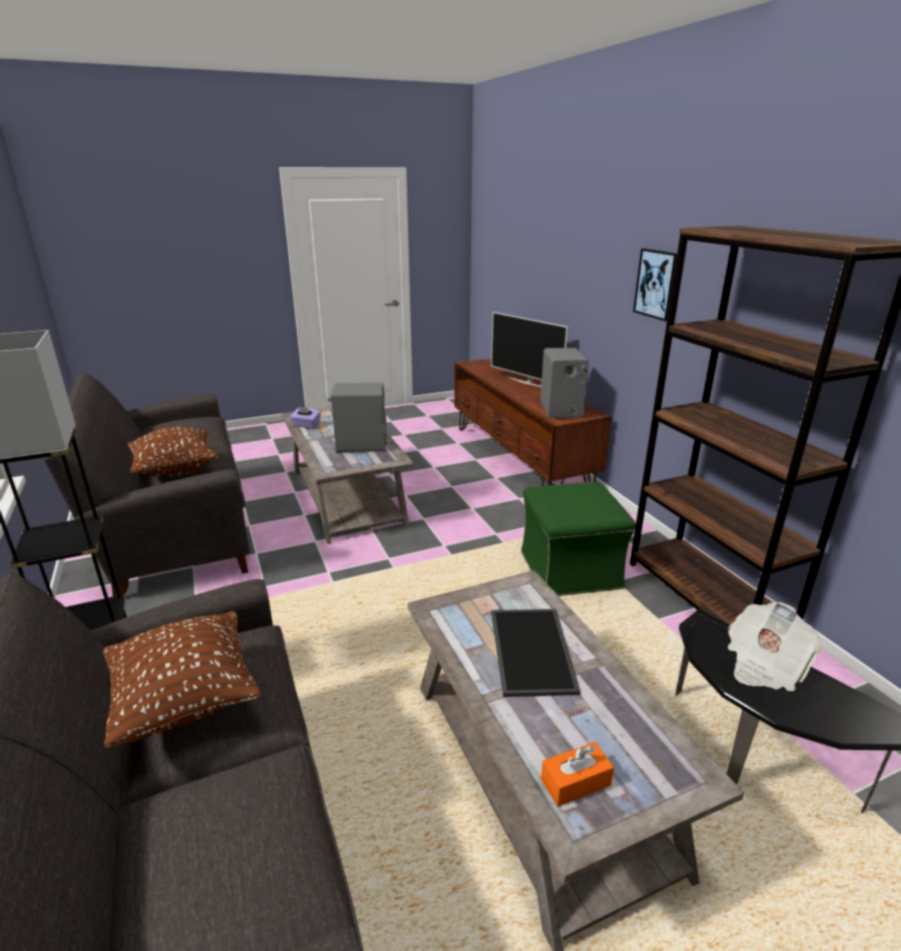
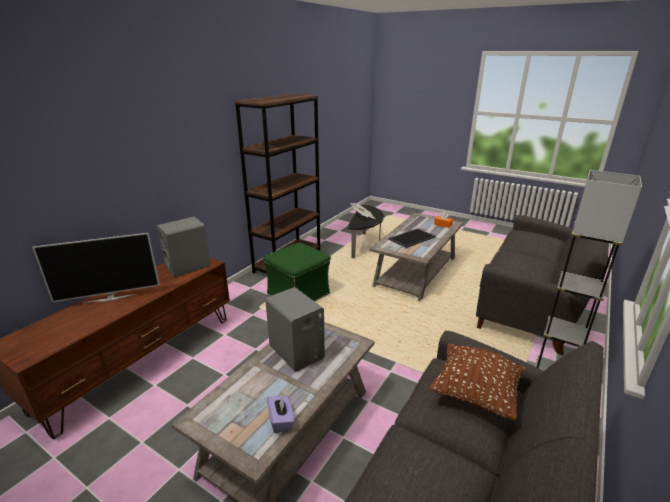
camera: 125 degrees left, 0 degrees up
brown pillow [103,611,261,748] -> none
television [491,312,568,387] -> television turned 60 degrees clockwise [32,233,160,303]
picture [633,248,677,321] -> none

